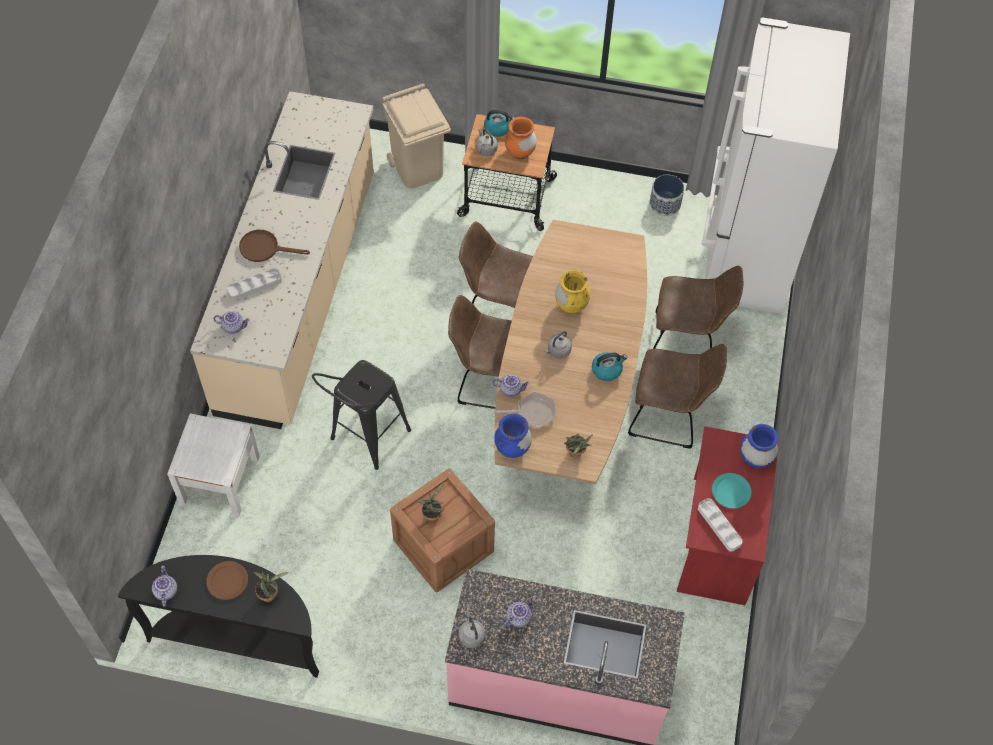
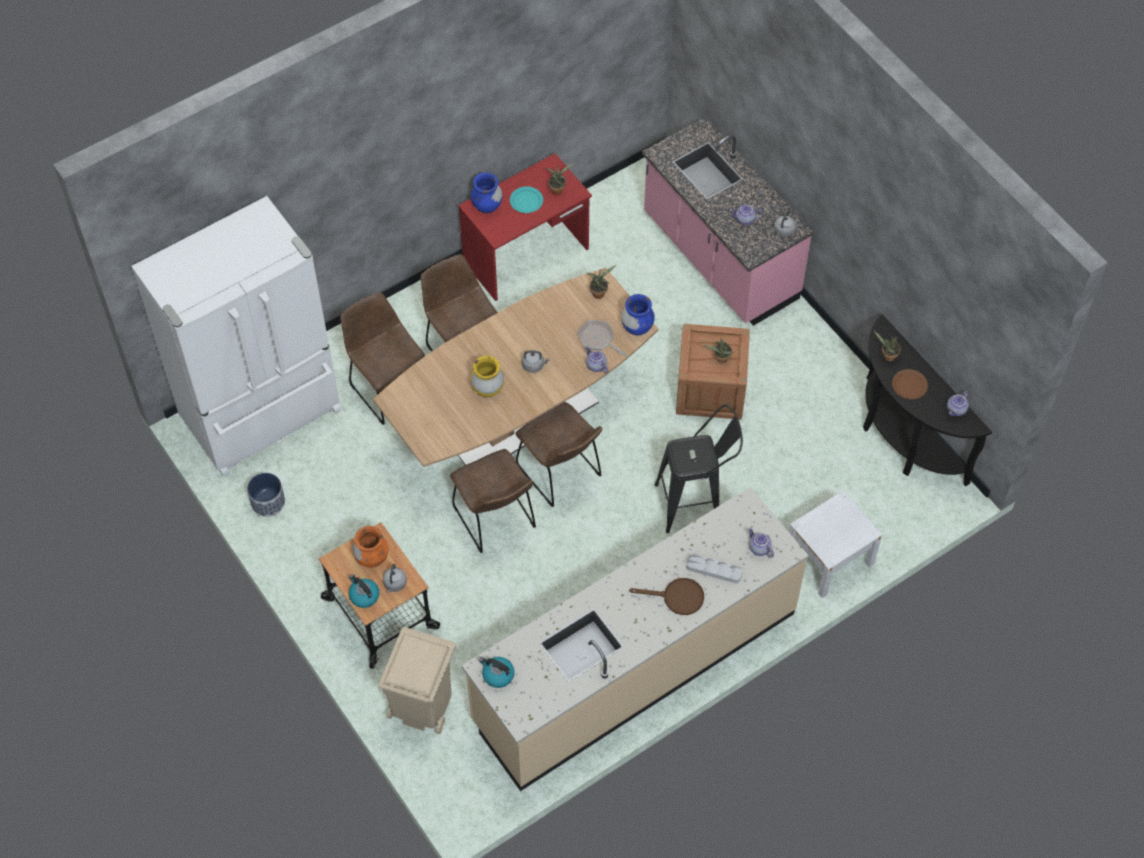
camera: 135 degrees left, 0 degrees up
brown frying pan [239,230,310,262] -> brown frying pan turned 45 degrees counterclockwise [629,578,704,615]
kettle [592,352,627,381] -> kettle moved to [479,657,515,688]
white tray [698,498,743,552] -> potted plant [546,163,575,195]

